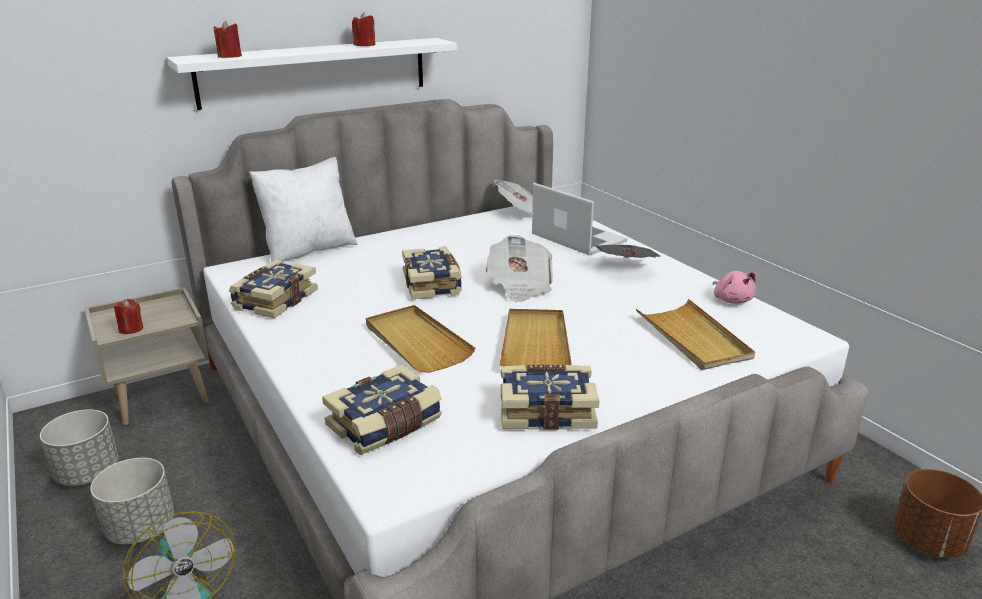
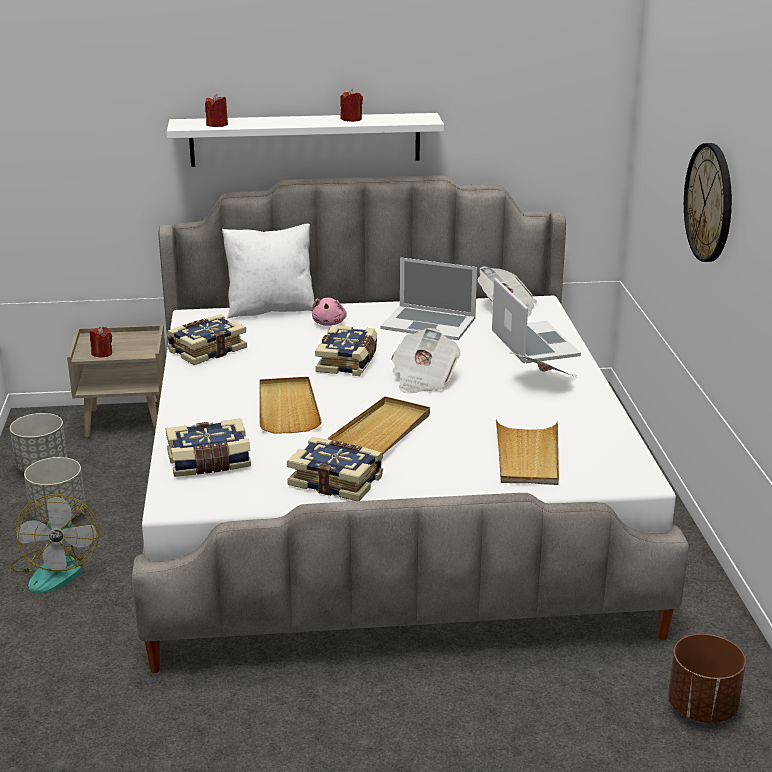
camera: 25 degrees right, 0 degrees up
pink plush toy [713,271,757,304] -> pink plush toy moved to [312,298,347,326]
none -> laptop [381,257,477,340]
none -> wall clock [684,143,732,262]

